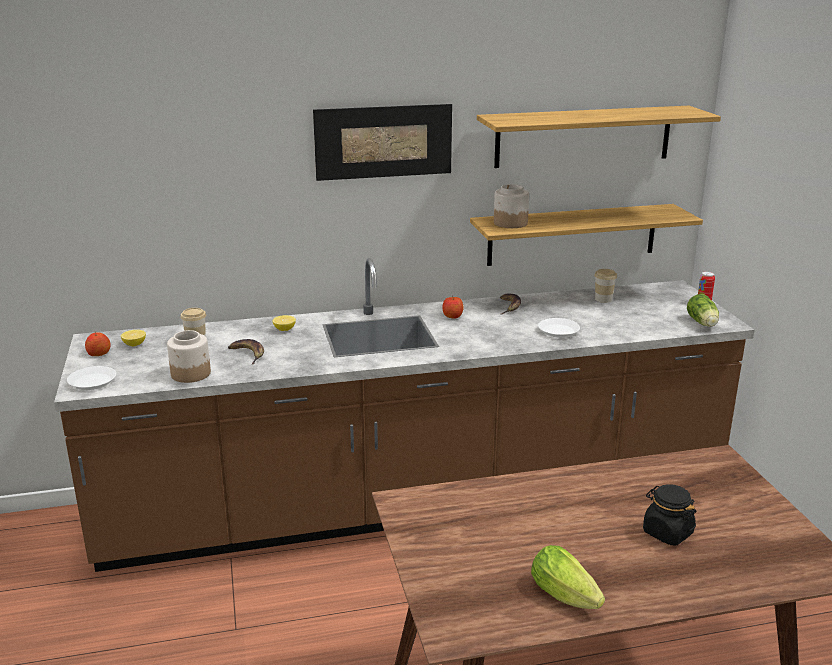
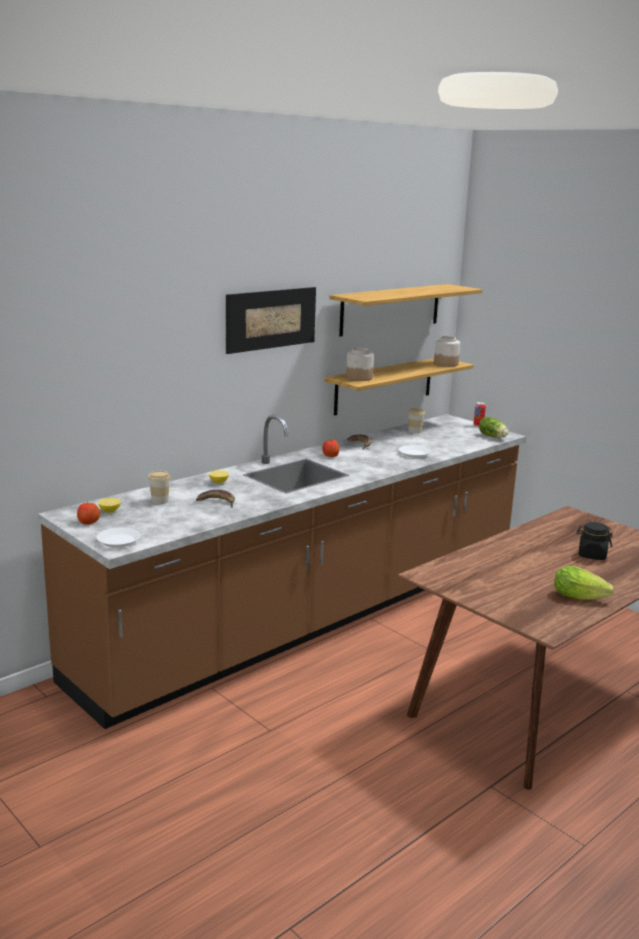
camera: 30 degrees left, 5 degrees down
jar [167,330,211,383] -> jar moved to [434,336,460,367]

